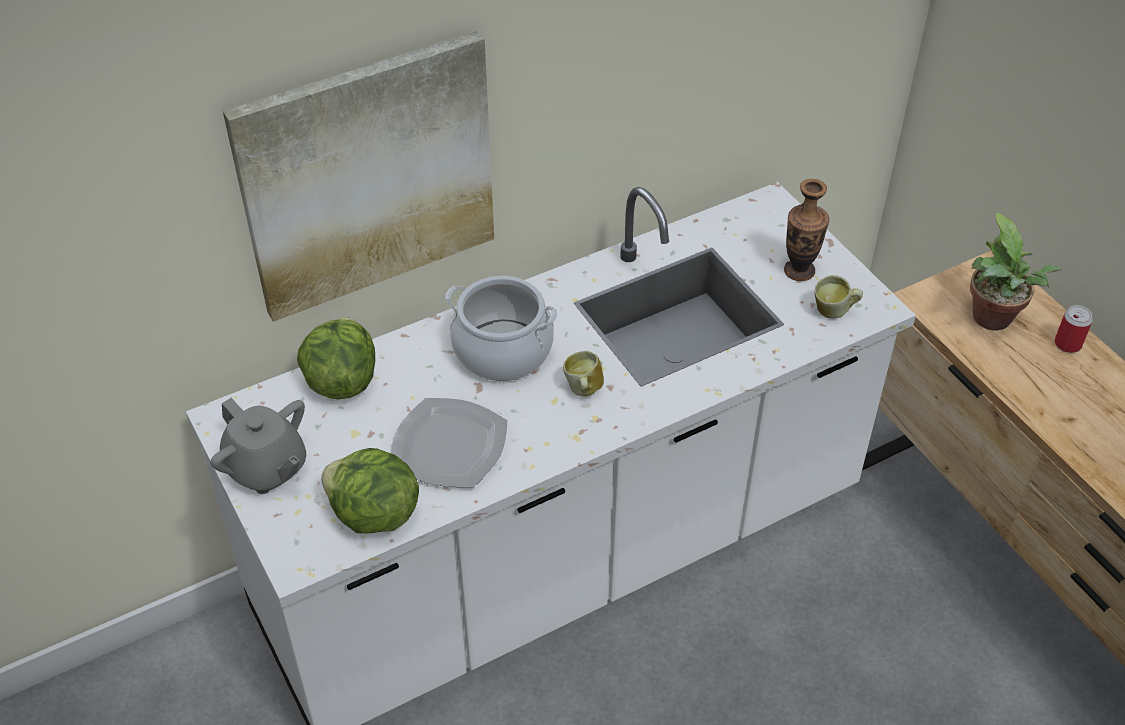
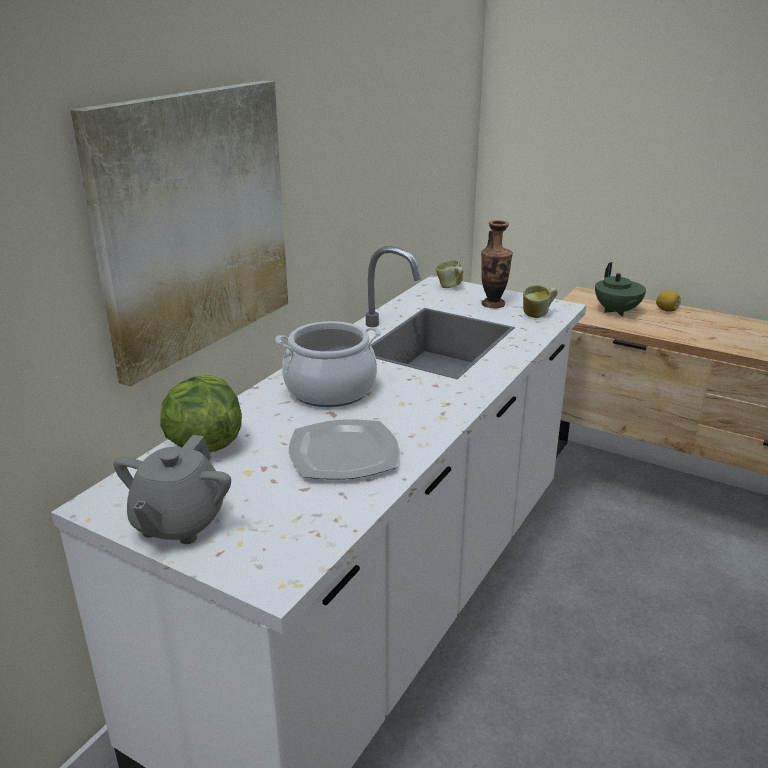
camera: 30 degrees left, 20 degrees down
grey teapot [211,398,306,494] -> grey teapot turned 90 degrees clockwise [113,435,231,544]
lettuce [321,448,419,534] -> none
mug [563,351,604,396] -> mug moved to [436,260,463,288]
potted plant [970,212,1062,331] -> green teapot [595,262,646,316]
can [1055,305,1093,353] -> lemon [656,290,681,311]

